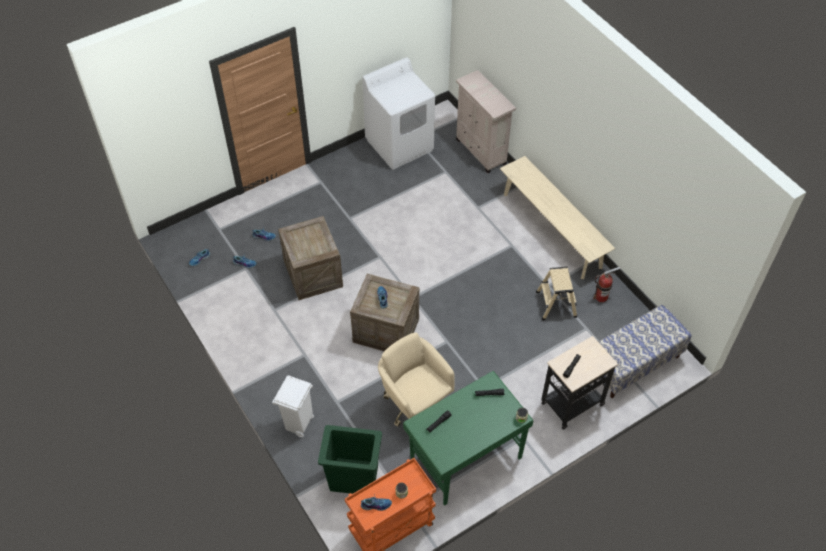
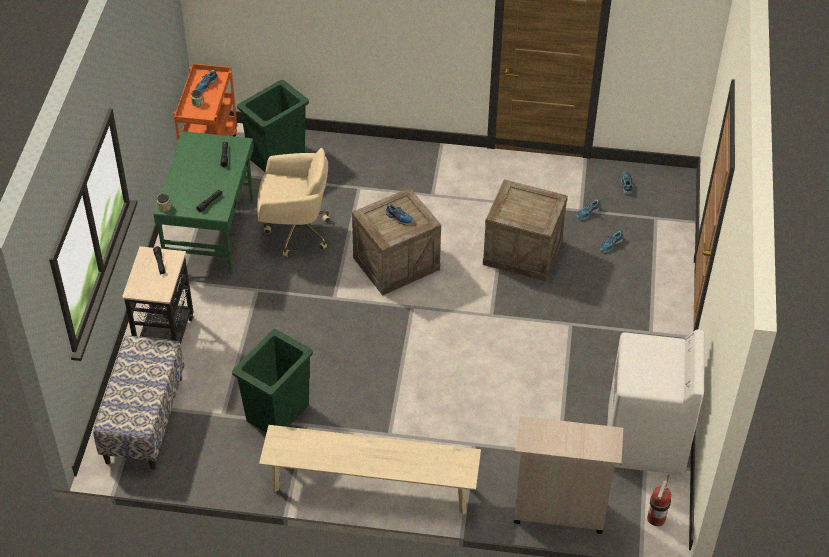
camera: 130 degrees right, 5 degrees down
white trash can [272,375,314,437] -> none
beige step ladder [536,267,577,321] -> green trash can [232,329,313,433]
fire extinguisher [593,267,621,302] -> fire extinguisher moved to [647,474,671,526]

